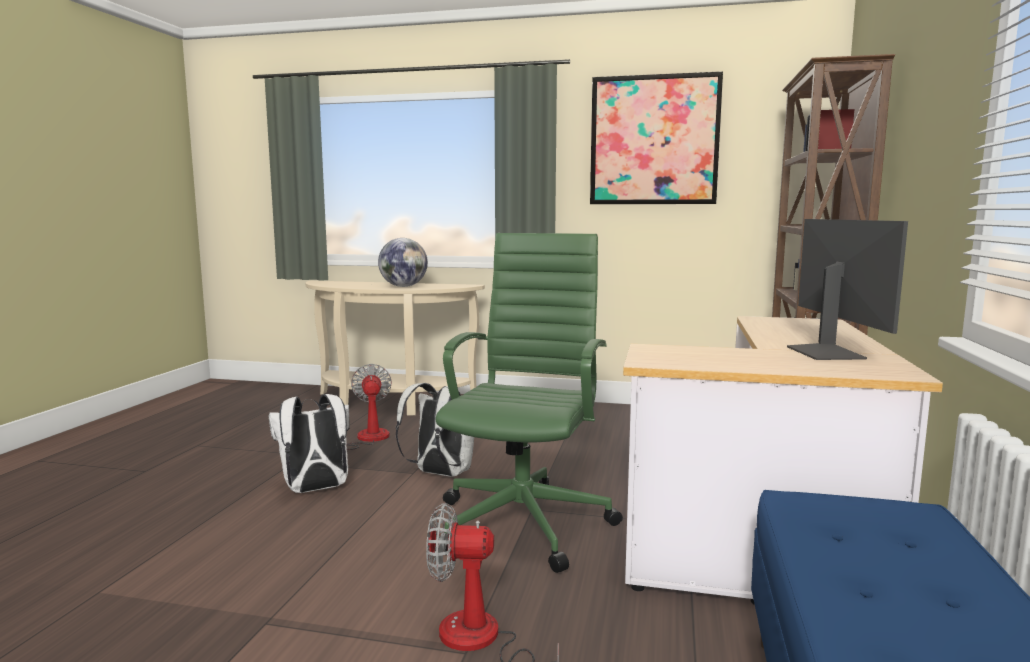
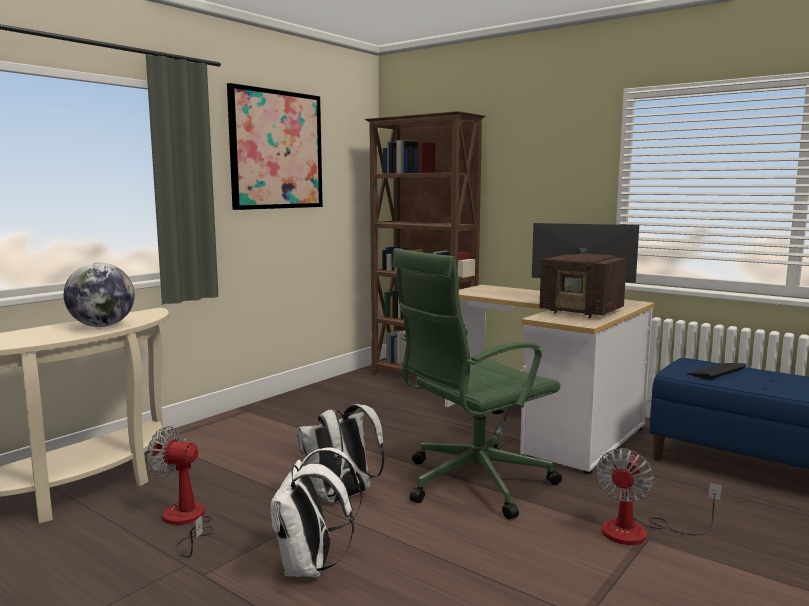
camera: 65 degrees left, 0 degrees up
green office chair [435,233,623,573] -> green office chair turned 75 degrees counterclockwise [392,248,562,519]
none -> radio [539,253,627,318]
none -> keyboard [686,363,747,380]

